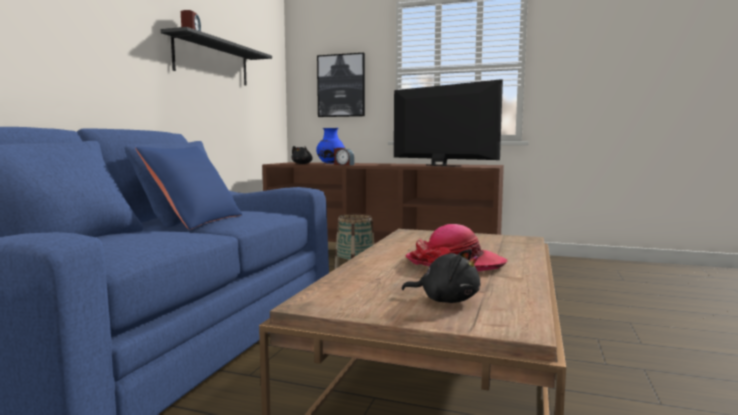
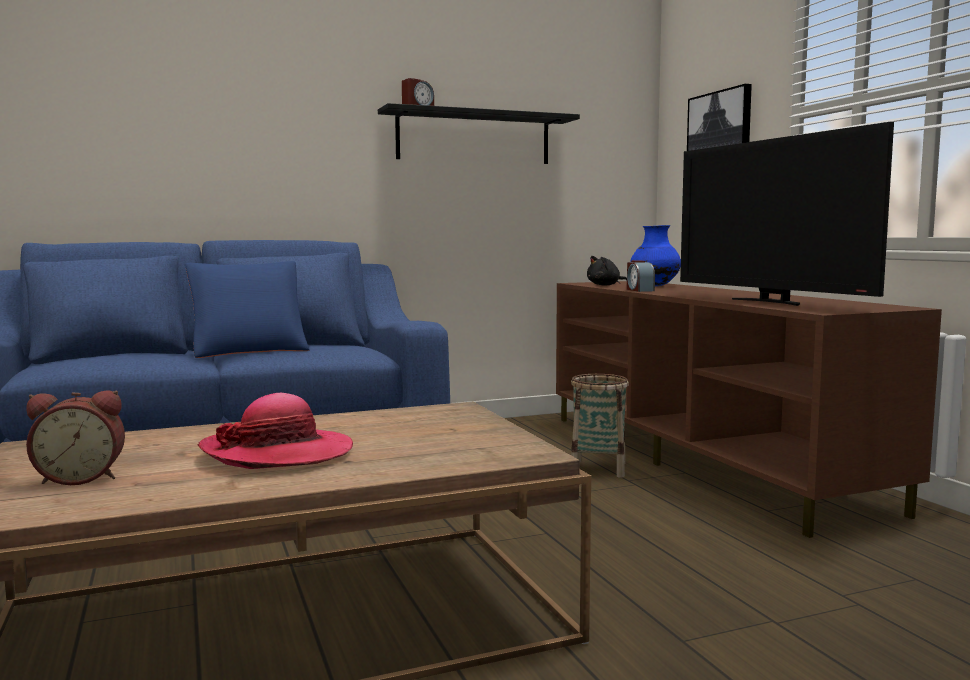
camera: 50 degrees right, 0 degrees up
television [394,79,503,166] -> television turned 150 degrees clockwise [680,122,894,306]
black plush toy [402,249,480,303] -> alarm clock [26,390,125,485]

